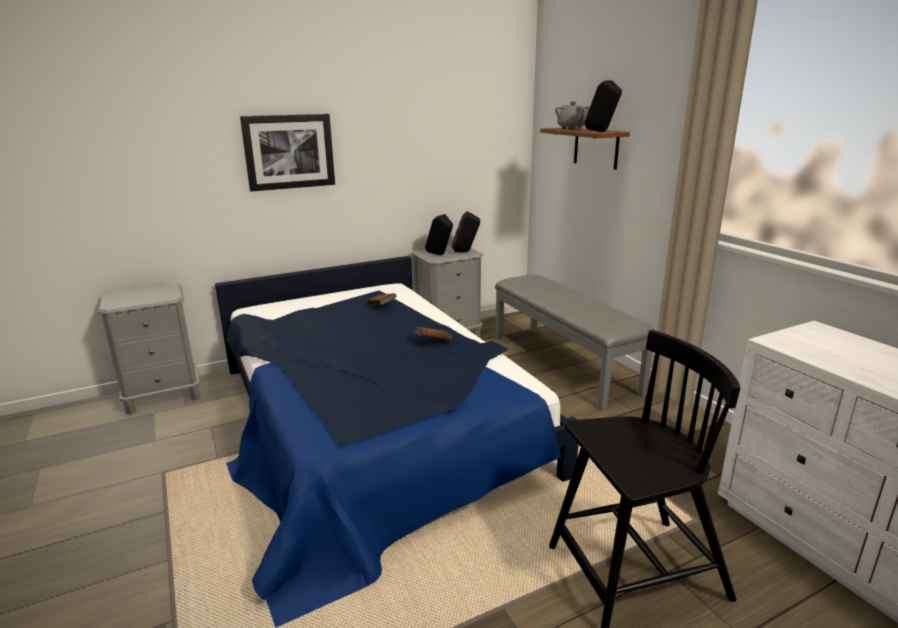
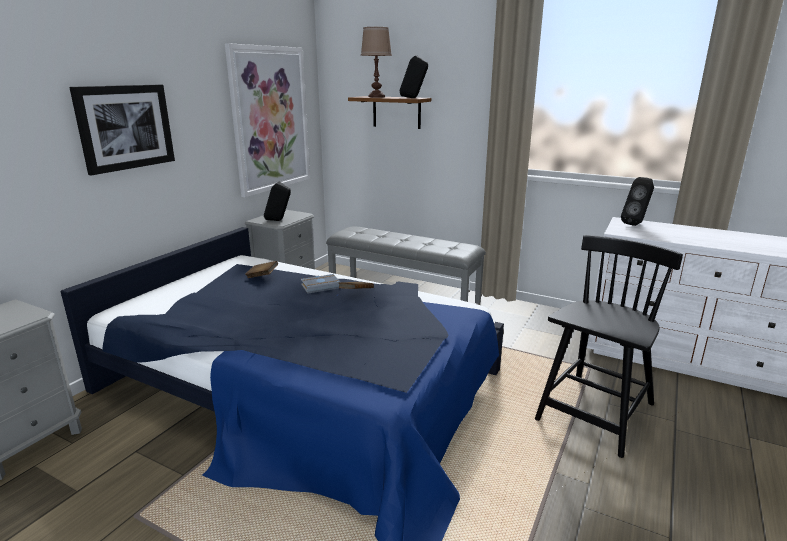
camera: 35 degrees left, 0 degrees up
black speaker [452,211,480,252] -> black speaker moved to [621,177,654,226]
grey teapot [555,101,590,130] -> brown table lamp [361,27,392,98]
none -> picture [225,43,310,197]
none -> grey book [301,274,340,294]

